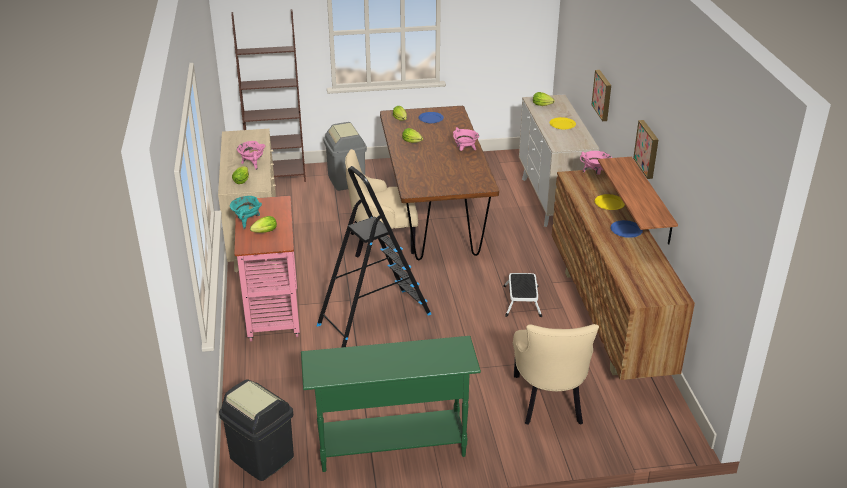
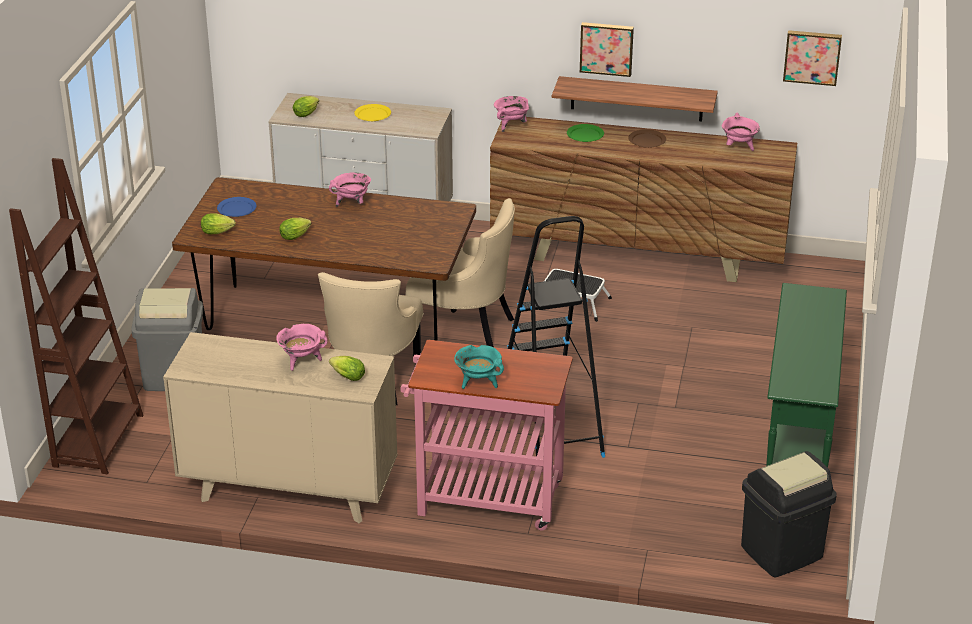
camera: 70 degrees left, 0 degrees up
lettuce [250,216,277,233] -> none
beige chair [513,324,599,425] -> beige chair moved to [405,198,515,347]
picture [591,70,611,121] -> picture moved to [783,30,842,86]
yellow plate [595,194,625,210] -> green plate [567,124,604,142]
blue plate [611,220,643,238] -> brown plate [628,129,666,148]
none -> pink cooking pot [722,112,760,151]

